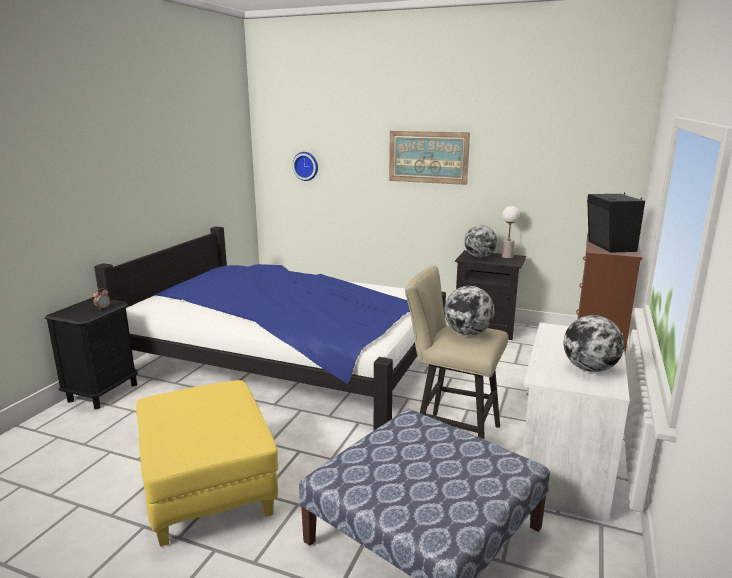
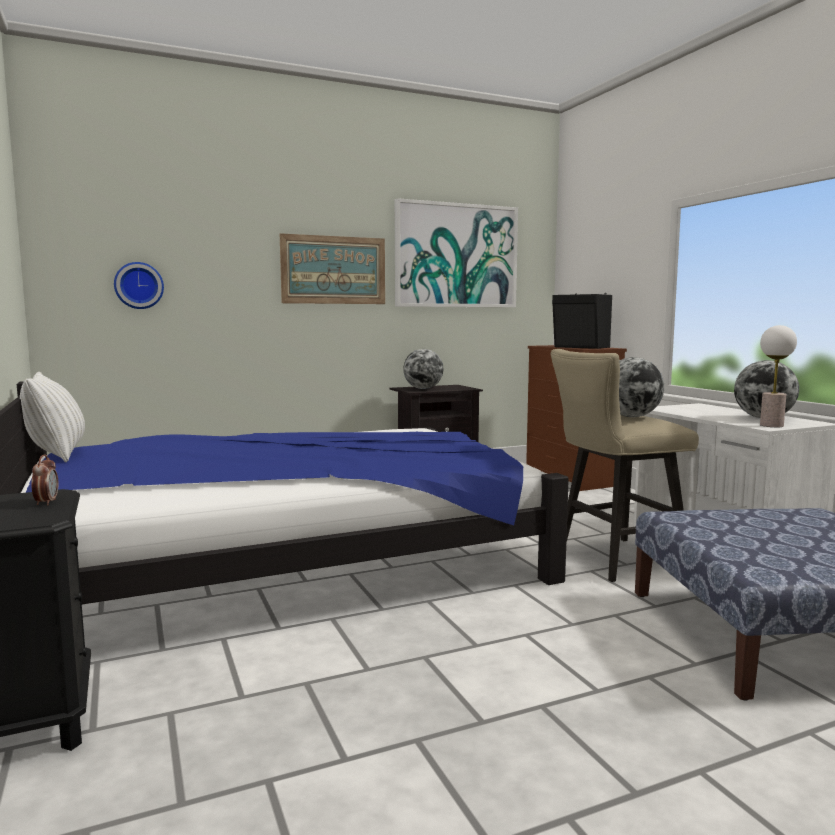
camera: 45 degrees left, 10 degrees down
yellow ottoman [136,380,278,547] -> none
table lamp [502,206,520,258] -> table lamp moved to [760,325,797,427]
none -> white pillow [20,372,85,462]
none -> picture [395,198,518,307]

